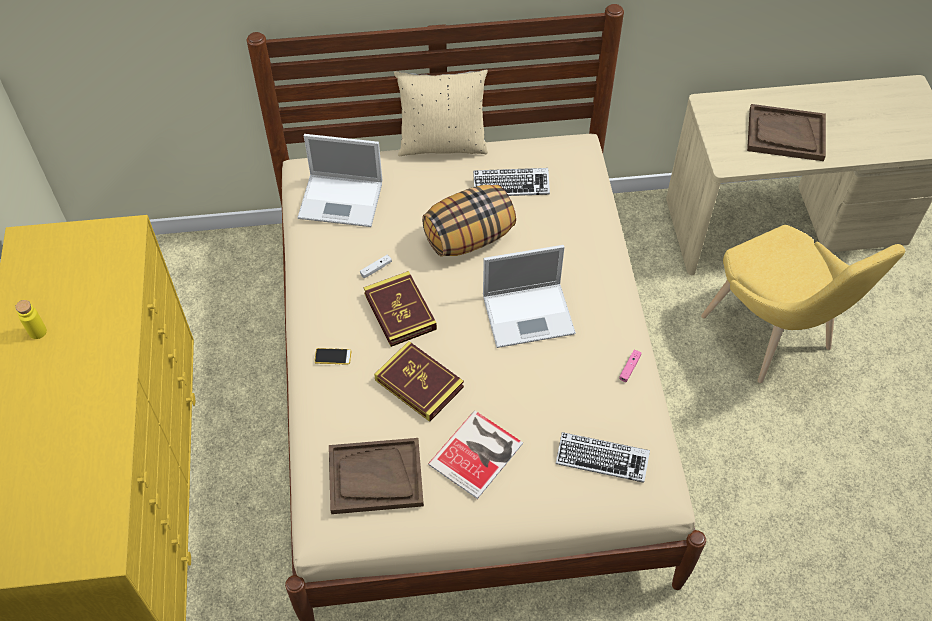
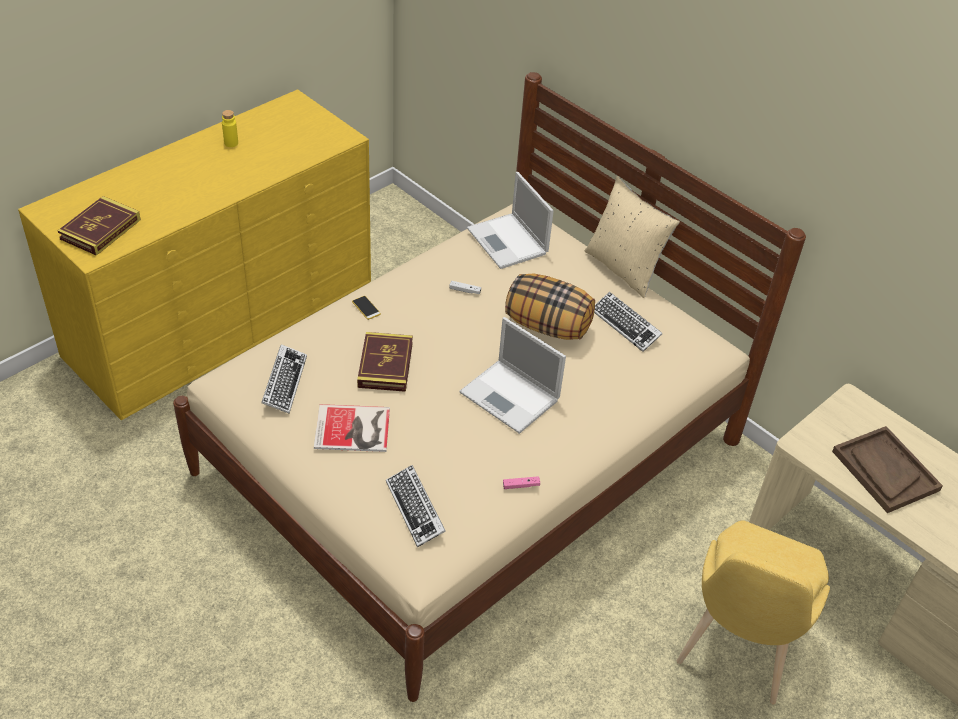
camera: 50 degrees right, 10 degrees down
brown tray [329,438,424,514] -> keyboard [261,344,307,414]
book [364,271,437,347] -> book moved to [58,196,141,256]

